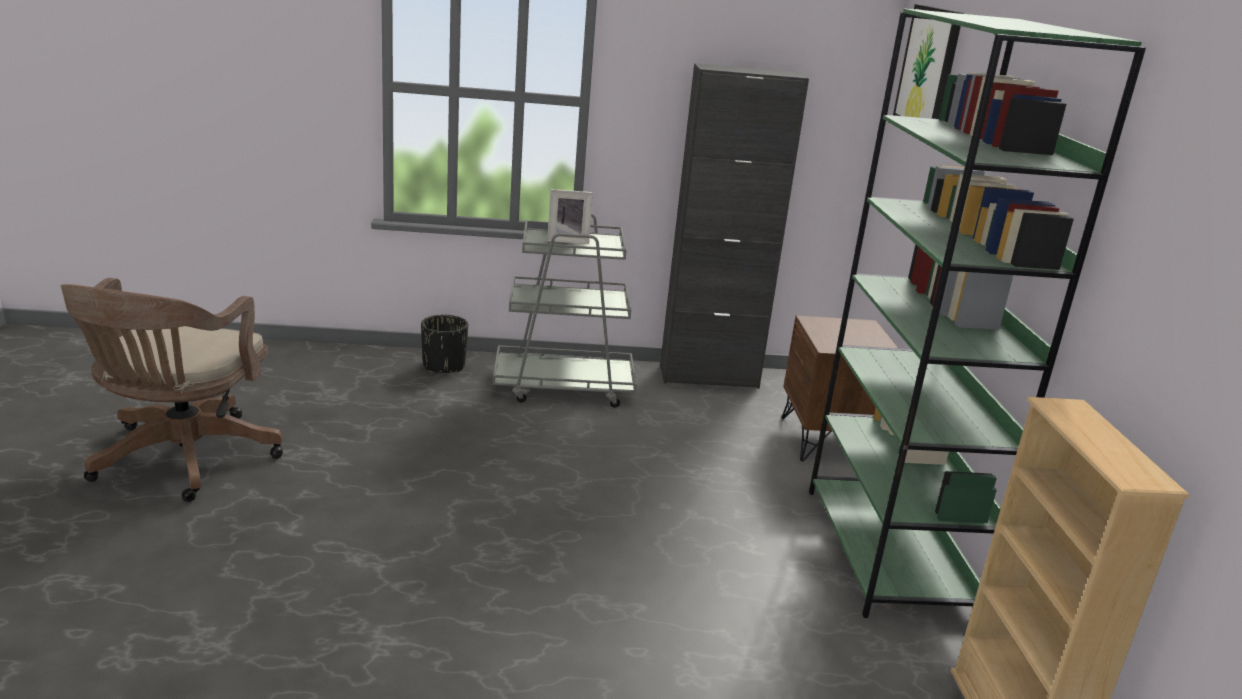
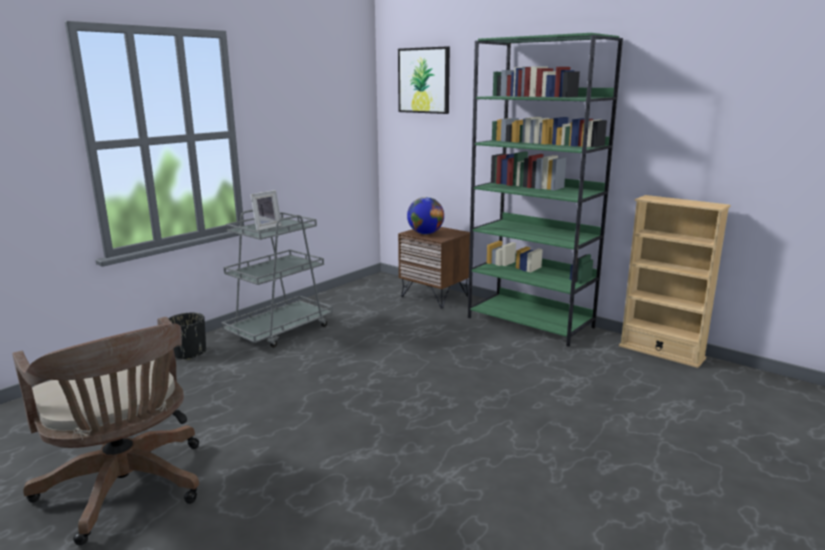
camera: 45 degrees left, 5 degrees down
black cabinet [660,63,809,389] -> none
none -> globe [407,197,444,234]

